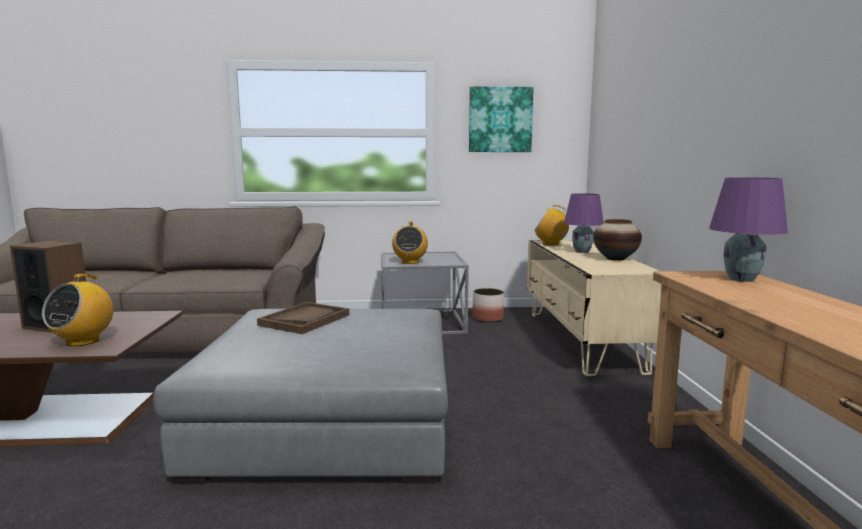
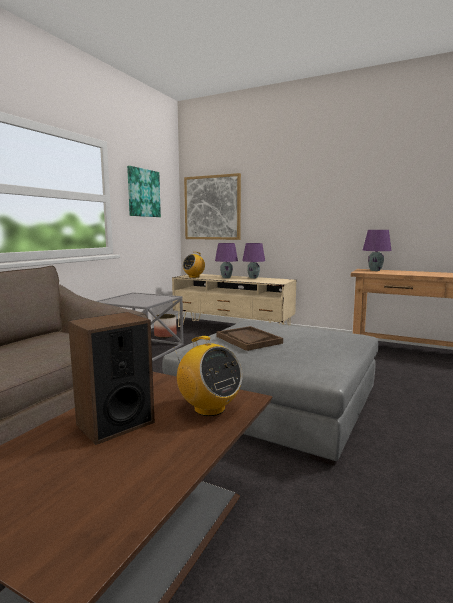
camera: 60 degrees left, 0 degrees up
radio [392,221,428,264] -> none
vase [593,219,642,261] -> purple table lamp [242,243,265,279]
none -> picture [184,173,241,240]

